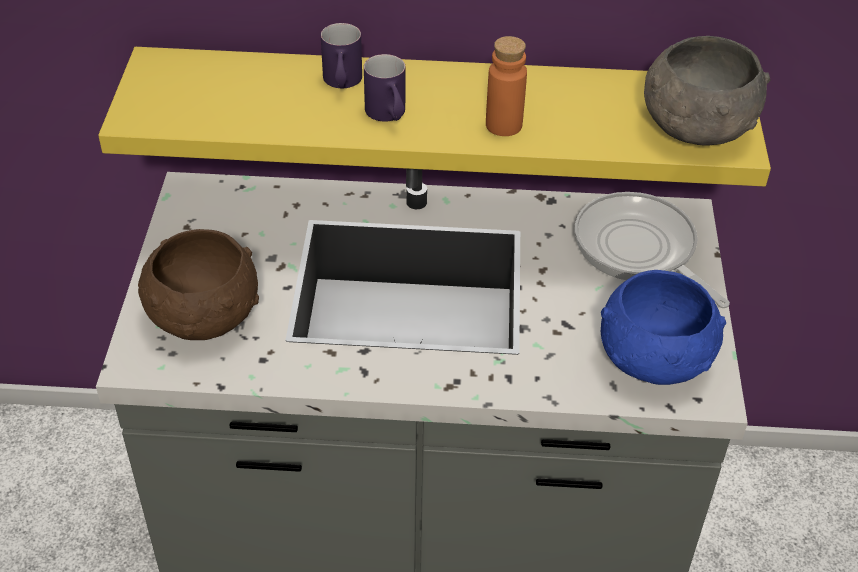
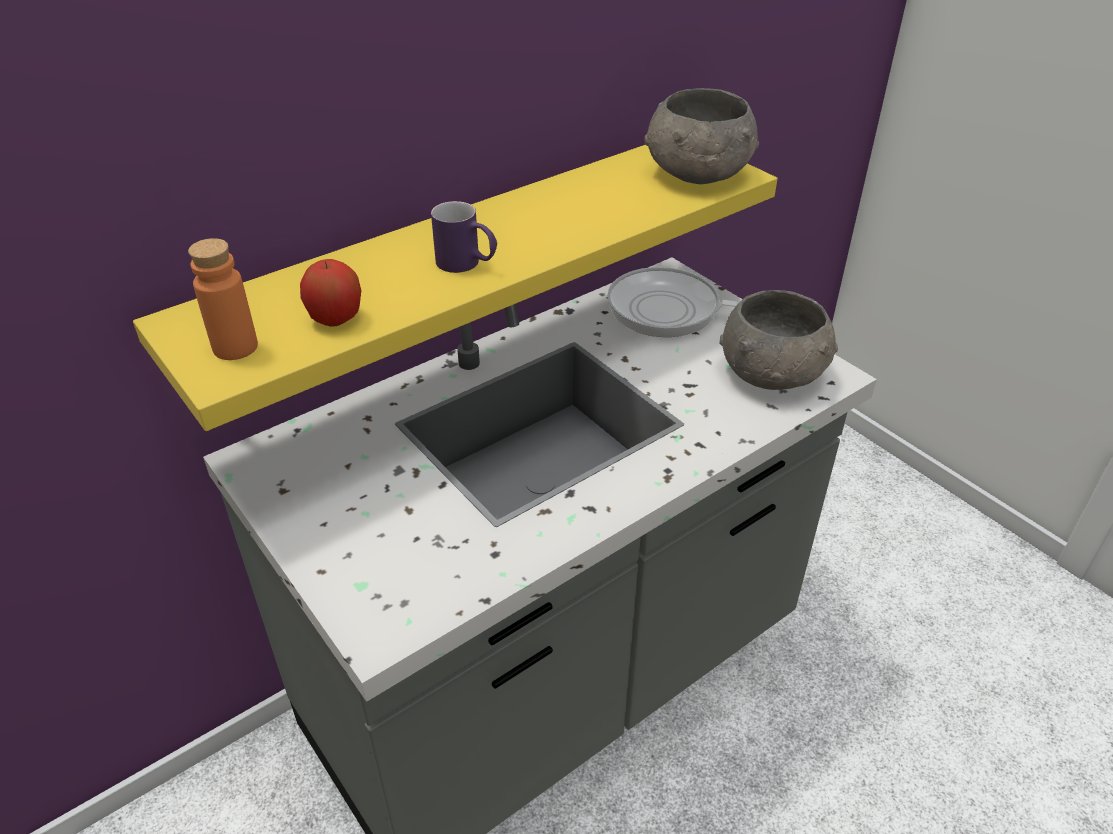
camera: 40 degrees left, 5 degrees down
brown bowl [138,229,259,340] -> none
purple mug [321,23,362,88] -> none
orange bottle [486,36,527,136] -> orange bottle moved to [188,238,258,360]
blue bowl [601,270,726,385] -> grey bowl [719,290,838,390]
none -> apple [300,259,361,327]

